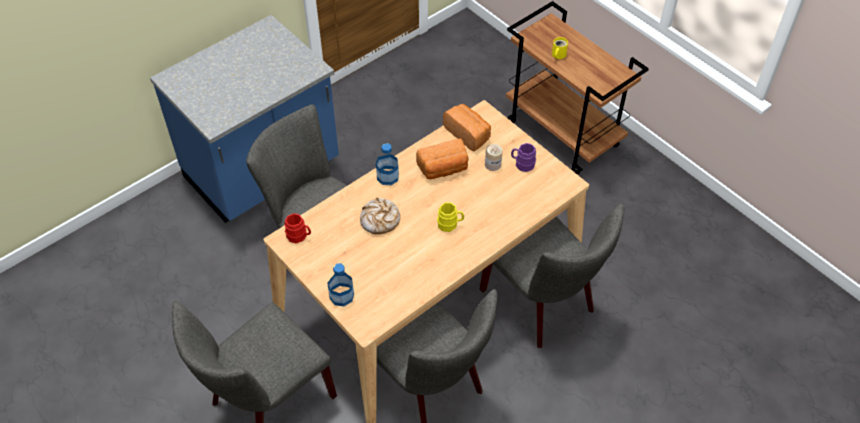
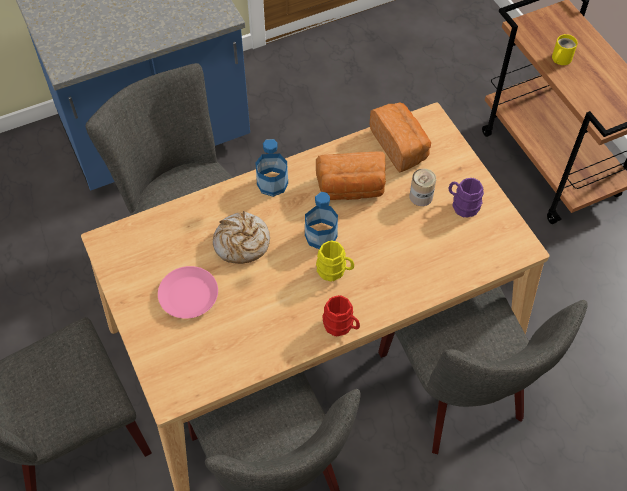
camera: 15 degrees right, 5 degrees up
red mug [284,213,311,243] -> red mug moved to [322,295,360,336]
bottle [327,263,354,306] -> bottle moved to [305,192,338,249]
none -> pink plate [158,266,218,319]

